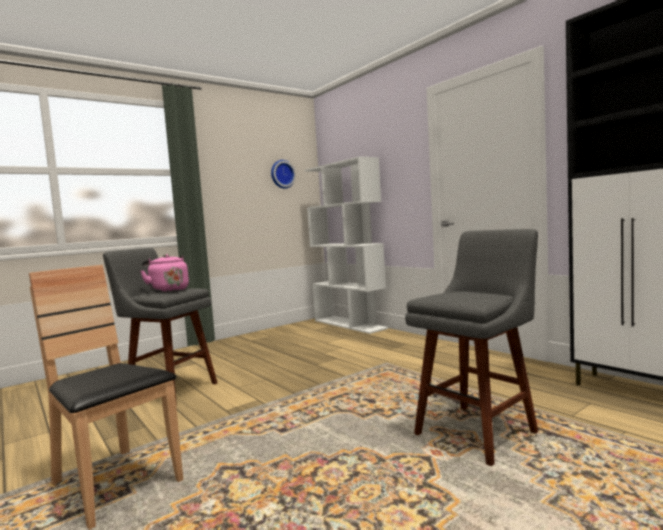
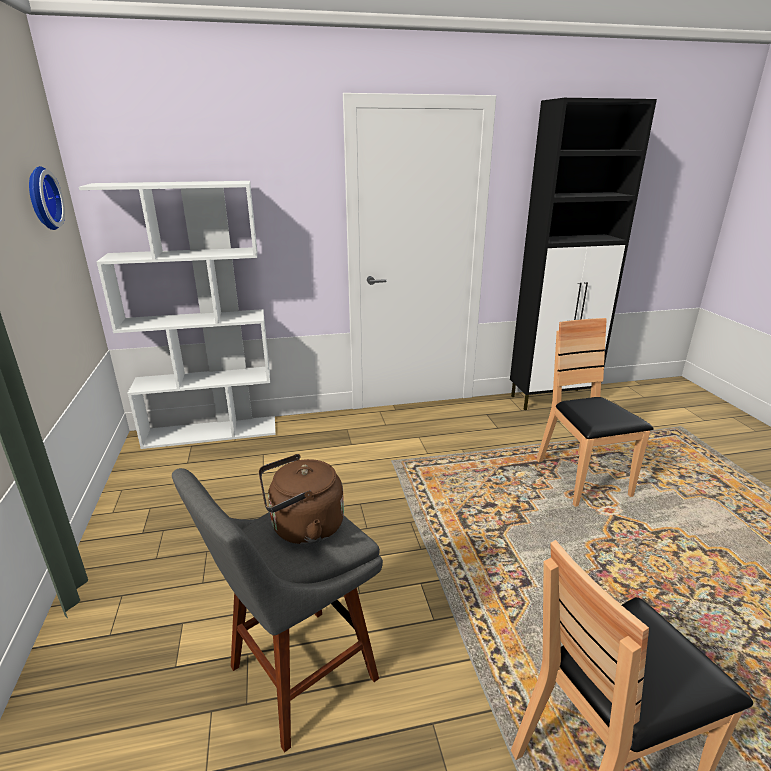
camera: 65 degrees left, 20 degrees up
pink kettle [140,254,189,293] -> brown kettle [259,454,344,545]
grey stool [405,229,538,466] -> brown chair [536,318,654,507]

